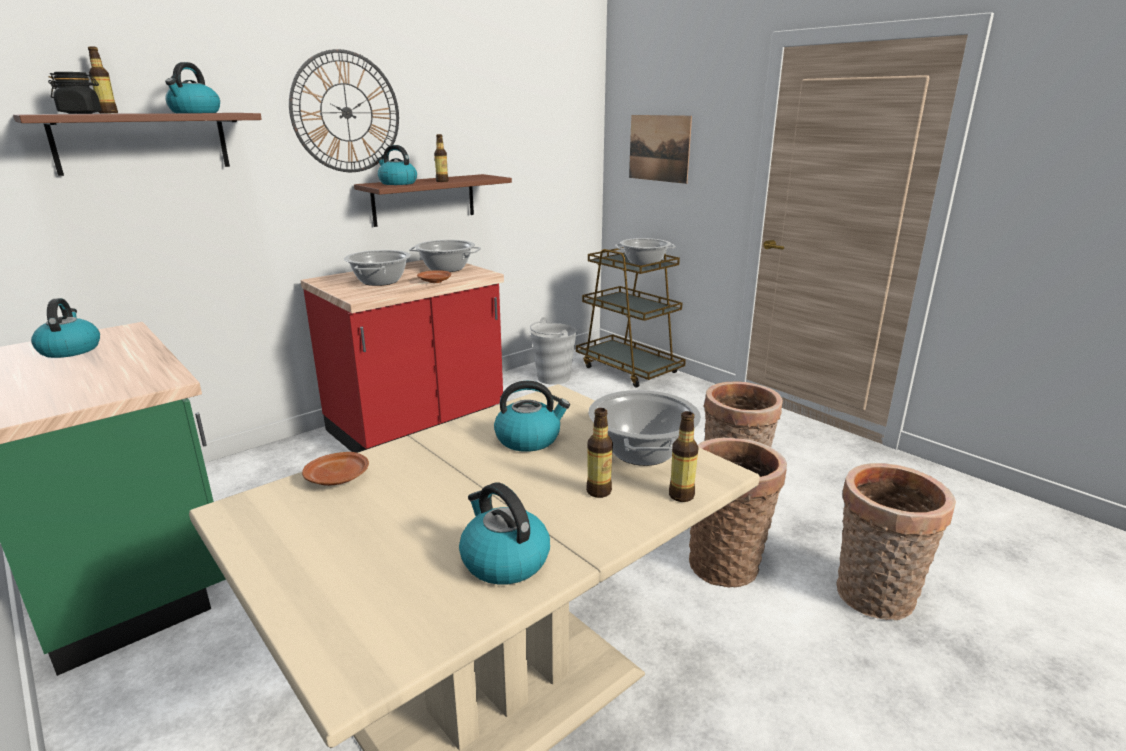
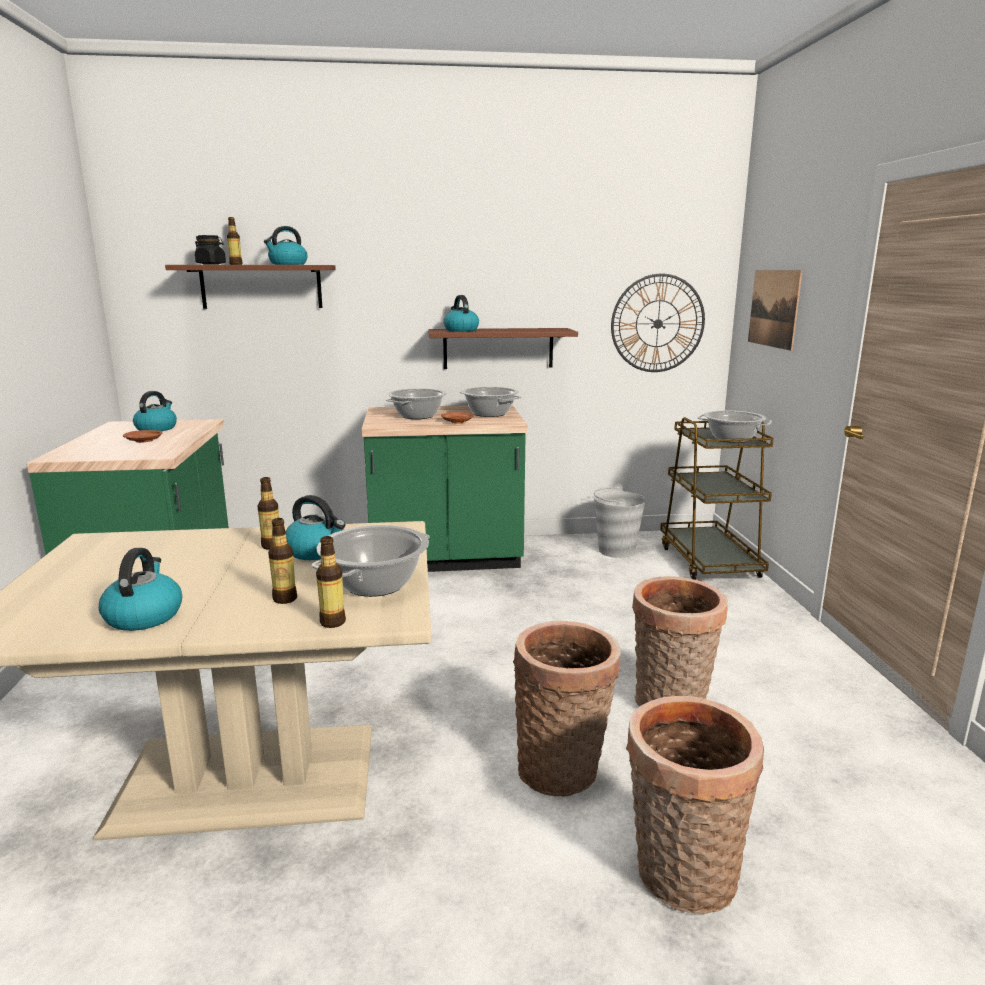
camera: 35 degrees right, 5 degrees down
wall clock [289,49,399,172] -> wall clock moved to [611,273,705,372]
red counter [300,260,504,453] -> green counter [362,405,528,572]
brown plate [302,452,369,486] -> brown plate moved to [123,430,163,443]
bottle [434,134,449,182] -> bottle moved to [258,477,279,550]

